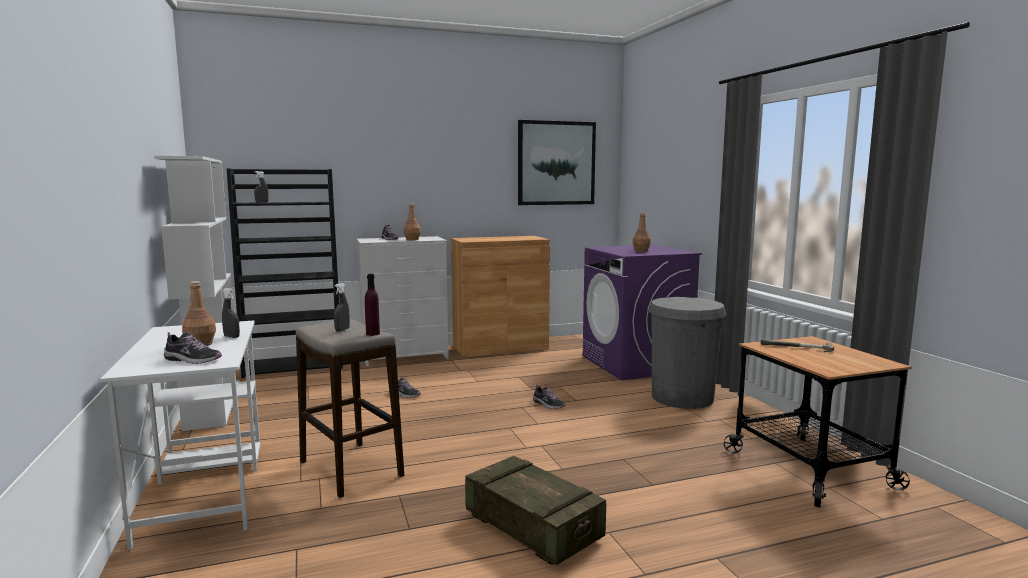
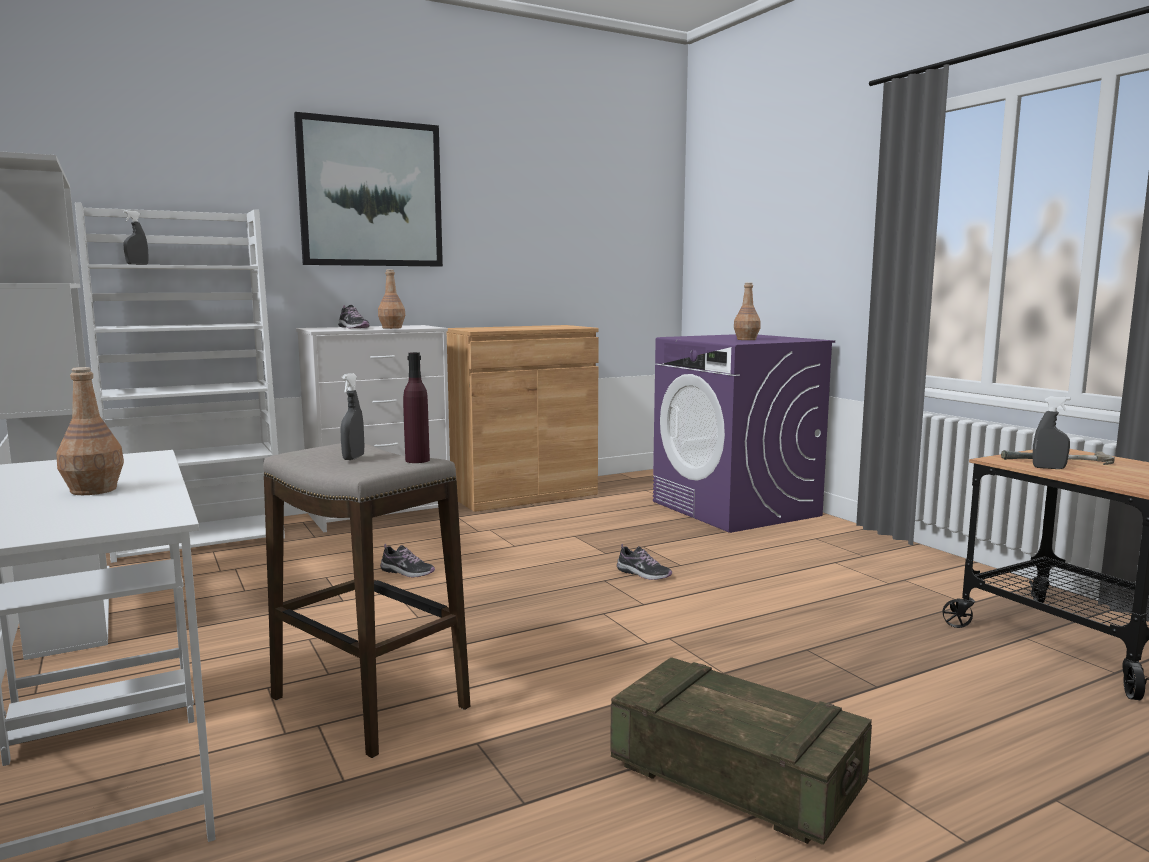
camera: 10 degrees left, 0 degrees up
shoe [164,332,222,364] -> none
grey spray bottle [222,288,240,338] -> grey spray bottle moved to [1033,396,1070,469]
black bookcase [227,168,343,378] -> white bookcase [75,202,285,563]
picture [518,120,596,205] -> picture moved to [294,112,443,266]
grey trash can [649,297,726,409] -> none

